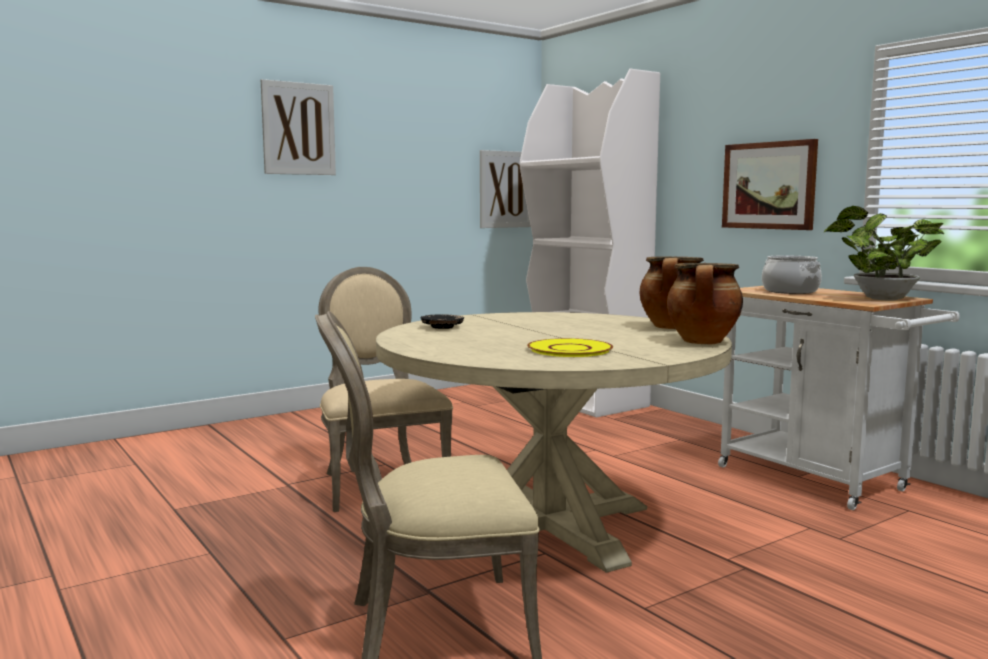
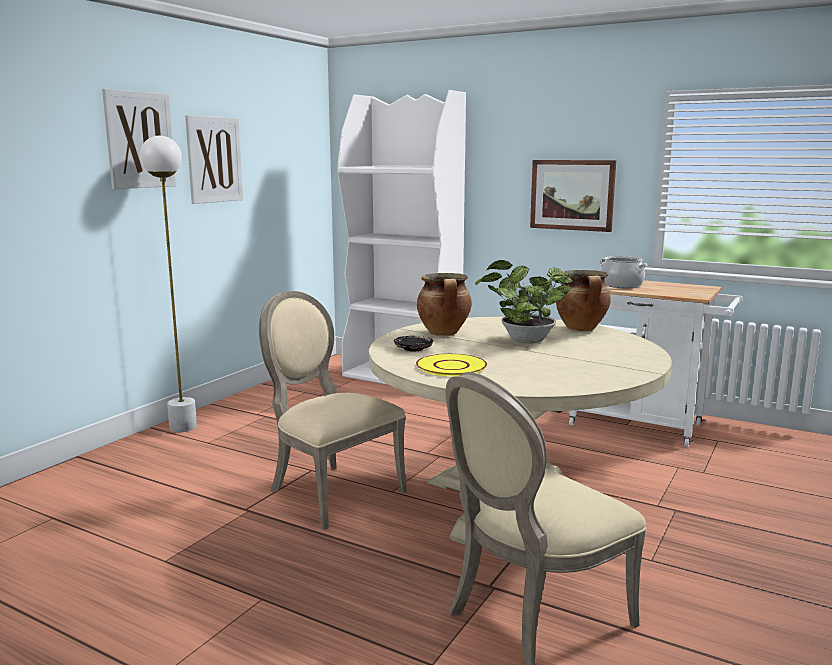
camera: 25 degrees left, 5 degrees up
picture [480,150,531,228] -> picture moved to [185,115,243,204]
yellow plate [527,338,613,357] -> yellow plate moved to [416,354,487,376]
cooking pot [667,263,743,345] -> cooking pot moved to [417,273,471,336]
potted plant [824,206,944,301] -> potted plant moved to [475,260,573,344]
none -> white floor lamp [140,136,197,432]

